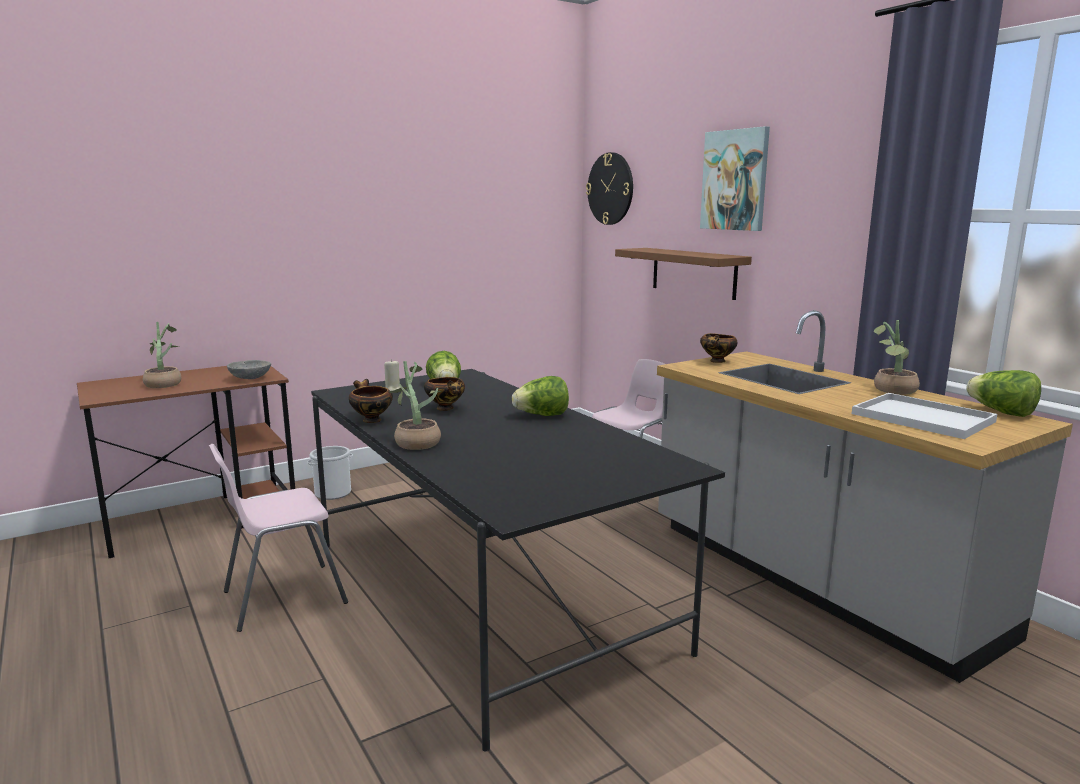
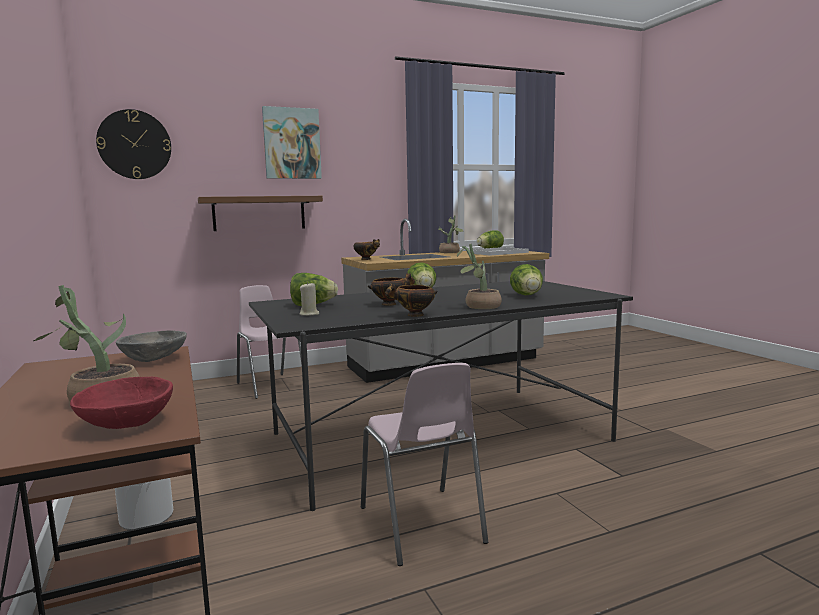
camera: 80 degrees left, 5 degrees down
none -> red bowl [70,377,173,429]
none -> lettuce [510,264,543,295]

